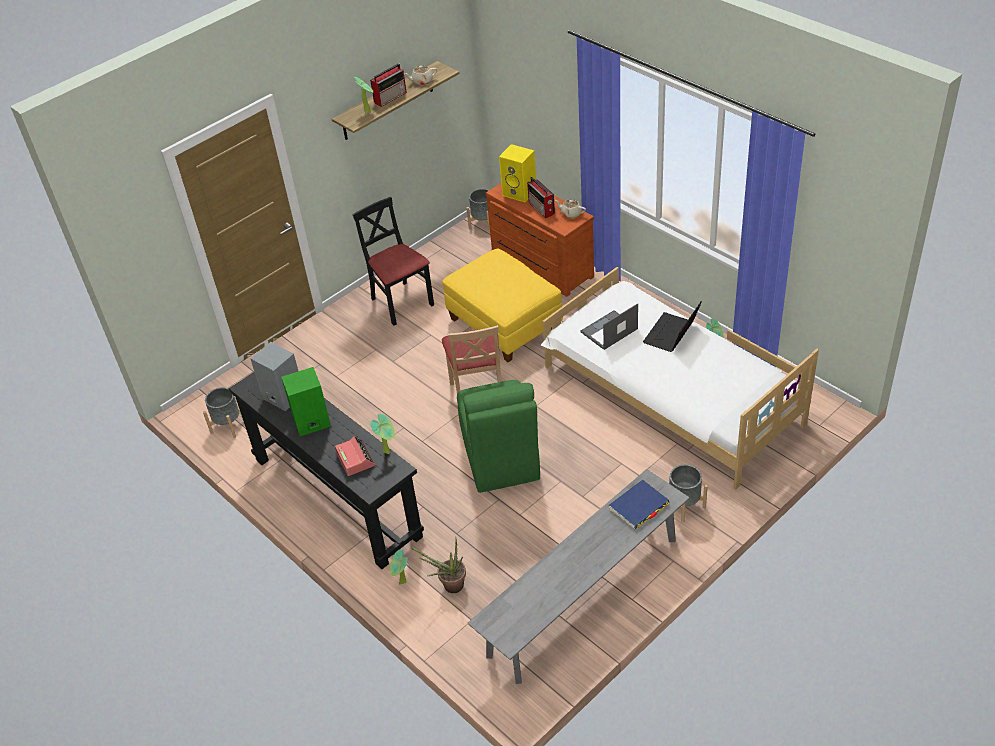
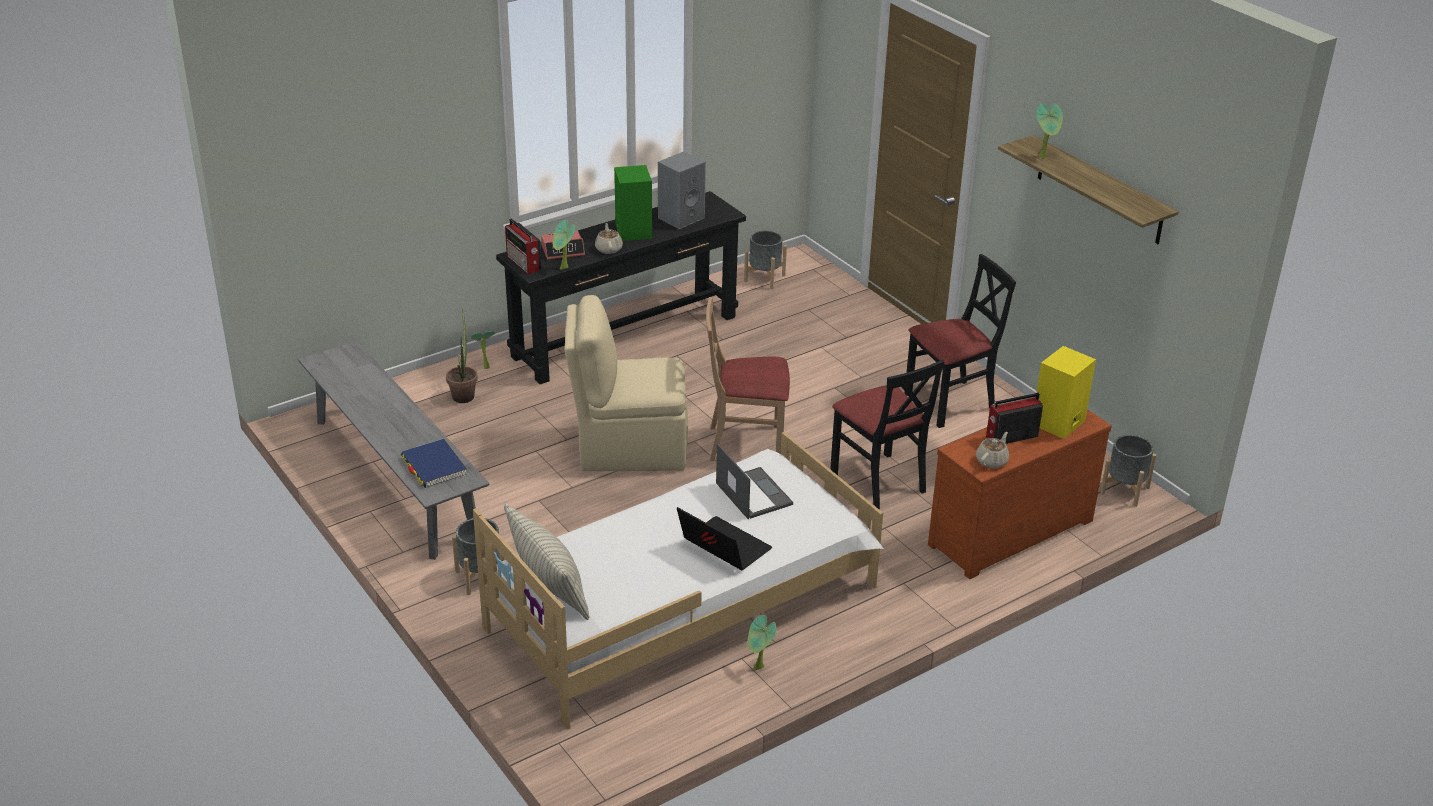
camera: 95 degrees right, 10 degrees down
radio [370,64,407,107] -> radio moved to [505,218,541,274]
beige teapot [404,66,437,85] -> beige teapot moved to [595,223,623,254]
yellow ottoman [442,248,563,362] -> black chair [830,359,945,509]
green chair [457,380,540,493] -> beige chair [564,295,688,471]
none -> pillow [504,503,590,620]

